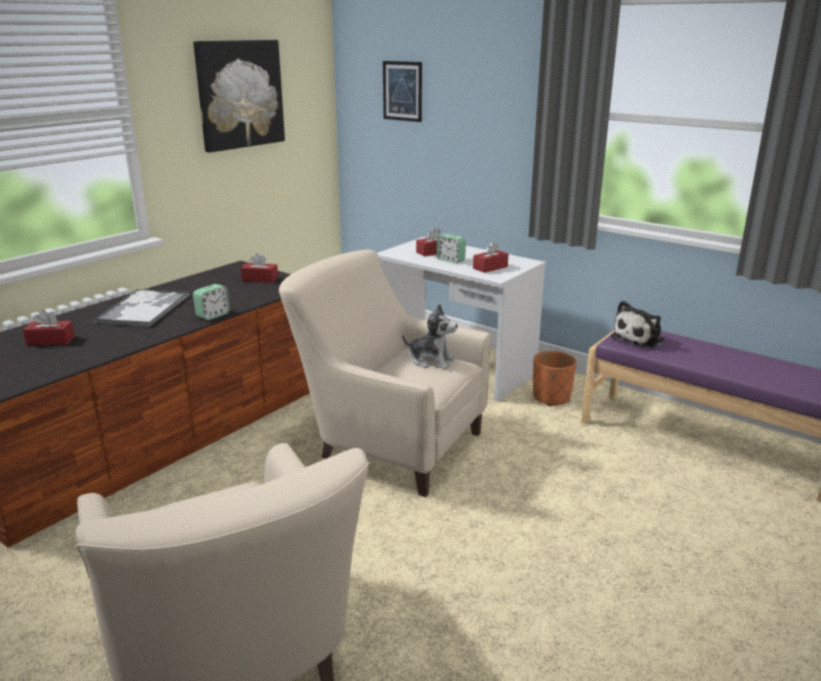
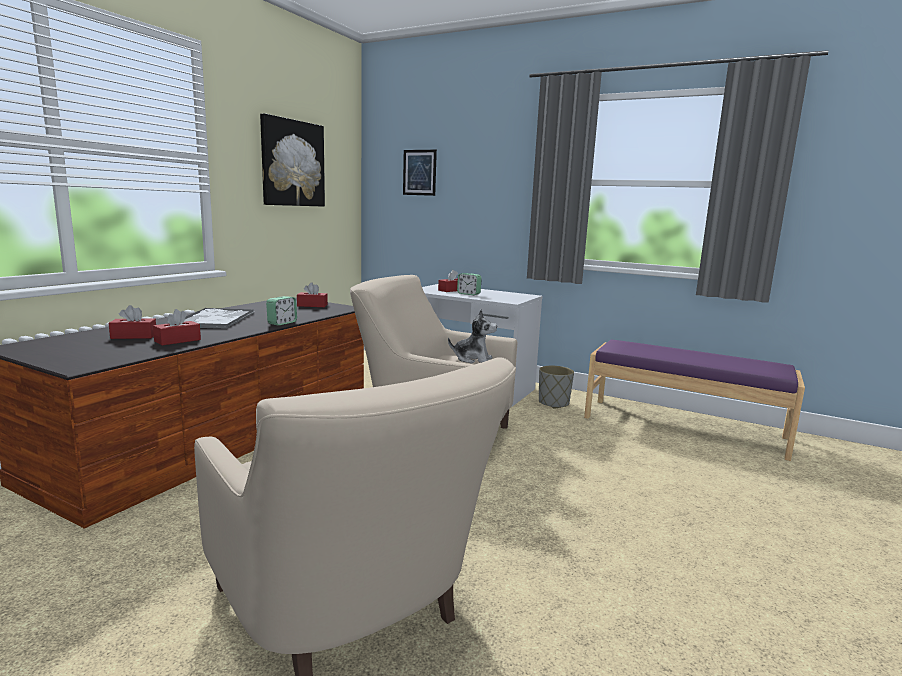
camera: 10 degrees left, 10 degrees down
red tissue box [473,241,508,273] -> red tissue box moved to [153,309,201,345]
orange planter [533,351,577,406] -> grey planter [539,366,574,409]
plush toy [611,301,665,348] -> none

